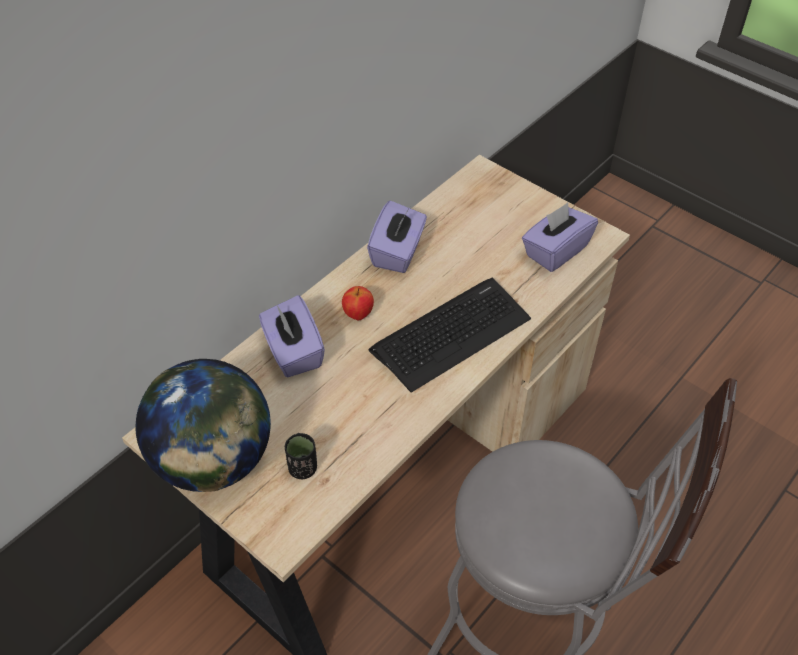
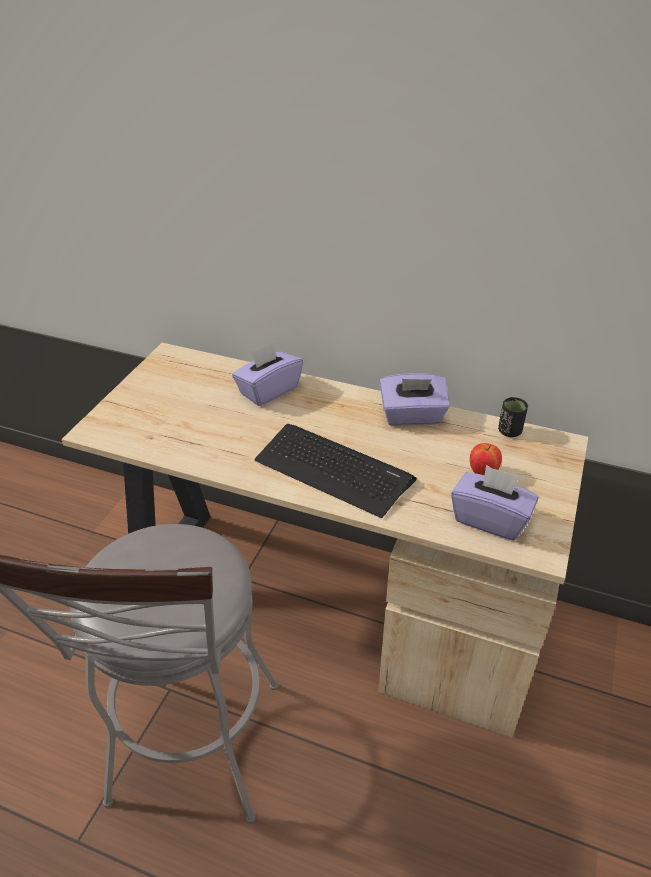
camera: 70 degrees right, 10 degrees down
globe [136,359,271,492] -> none
black cup [285,433,317,479] -> black cup moved to [498,397,528,437]
apple [342,286,374,320] -> apple moved to [470,443,502,475]

